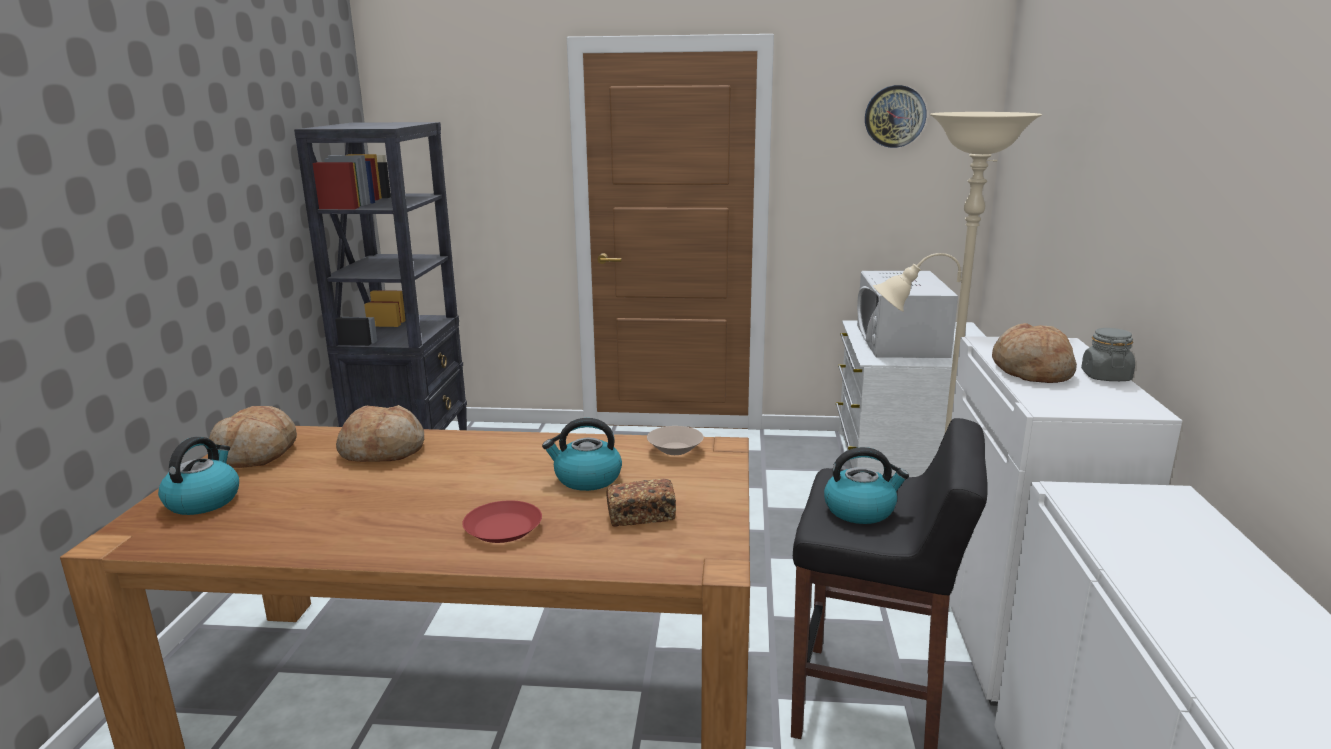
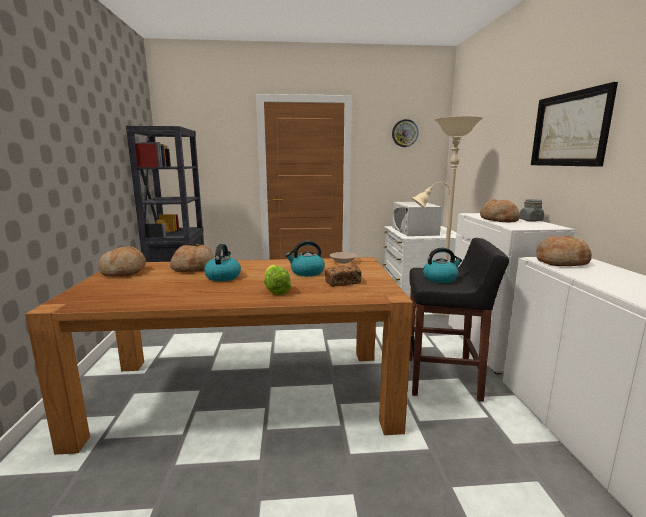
camera: 10 degrees left, 5 degrees down
kettle [158,437,239,515] -> kettle moved to [204,244,241,281]
red plate [462,500,542,543] -> lettuce [264,265,291,295]
none -> picture [531,82,618,167]
none -> bread [536,236,592,266]

